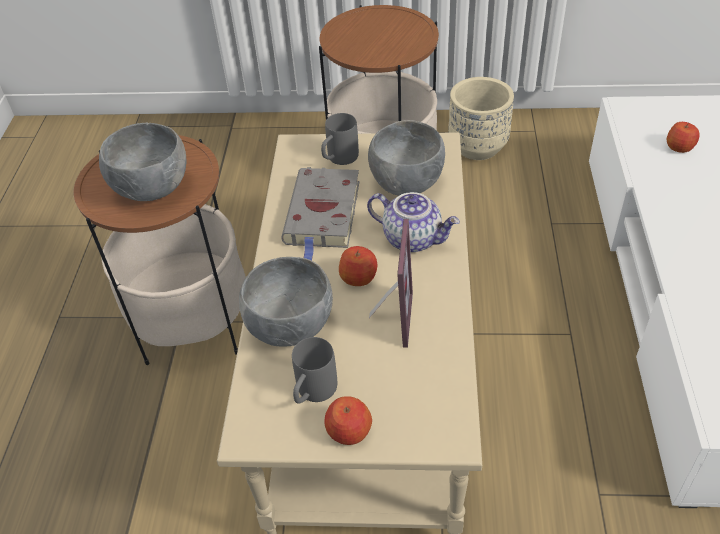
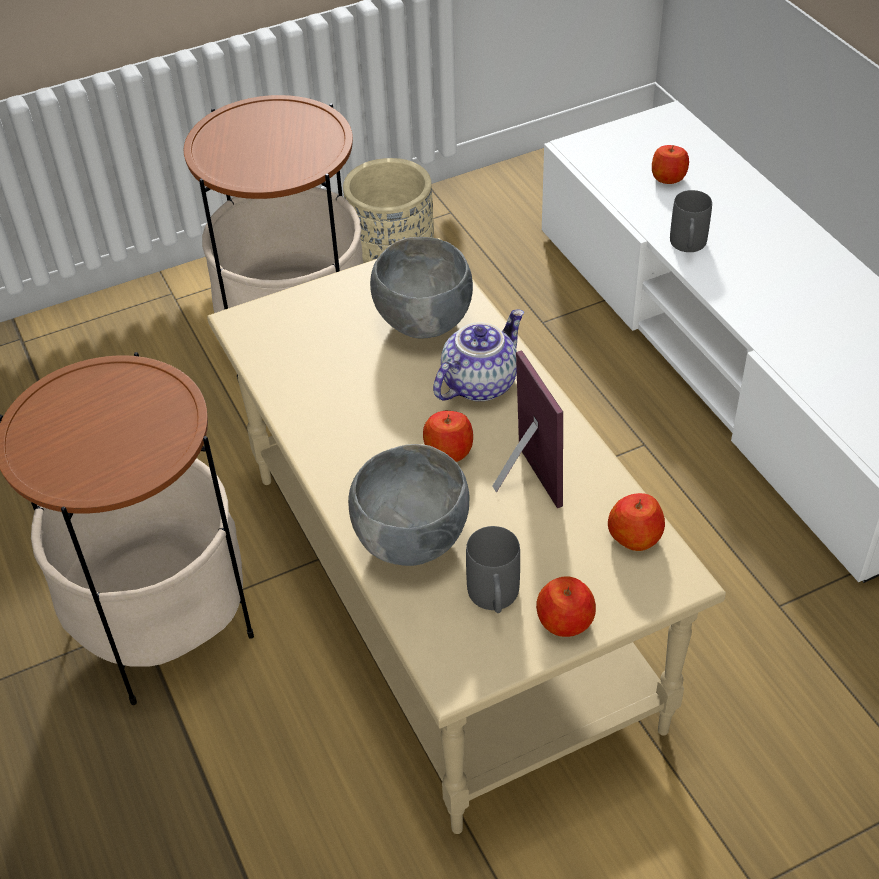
camera: 30 degrees left, 0 degrees up
grey bowl [99,123,186,201] -> none
grey book [281,167,359,260] -> none
grey mug [321,113,359,165] -> grey mug moved to [670,190,712,252]
teapot [367,192,460,252] -> teapot turned 45 degrees counterclockwise [433,309,524,401]
none -> apple [608,493,665,551]

